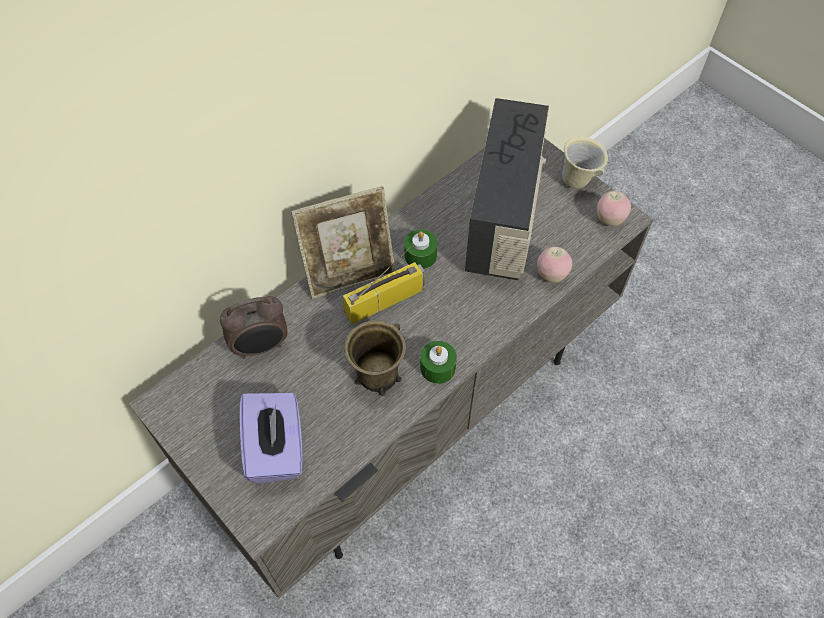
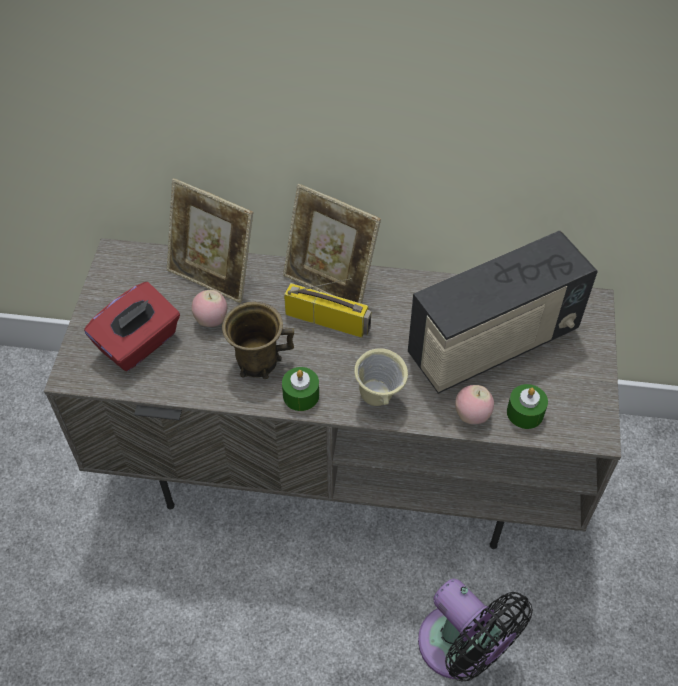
camera: 50 degrees right, 5 degrees down
alarm clock [220,296,288,359] -> picture frame [167,178,253,303]
purple tissue box [239,393,303,484] -> red tissue box [84,282,180,371]
green candle [404,229,437,269] -> green candle moved to [507,384,548,429]
beige mug [562,137,608,189] -> beige mug moved to [354,348,408,406]
apple [597,191,631,226] -> apple moved to [191,290,227,327]
none -> black fan [418,579,533,682]

